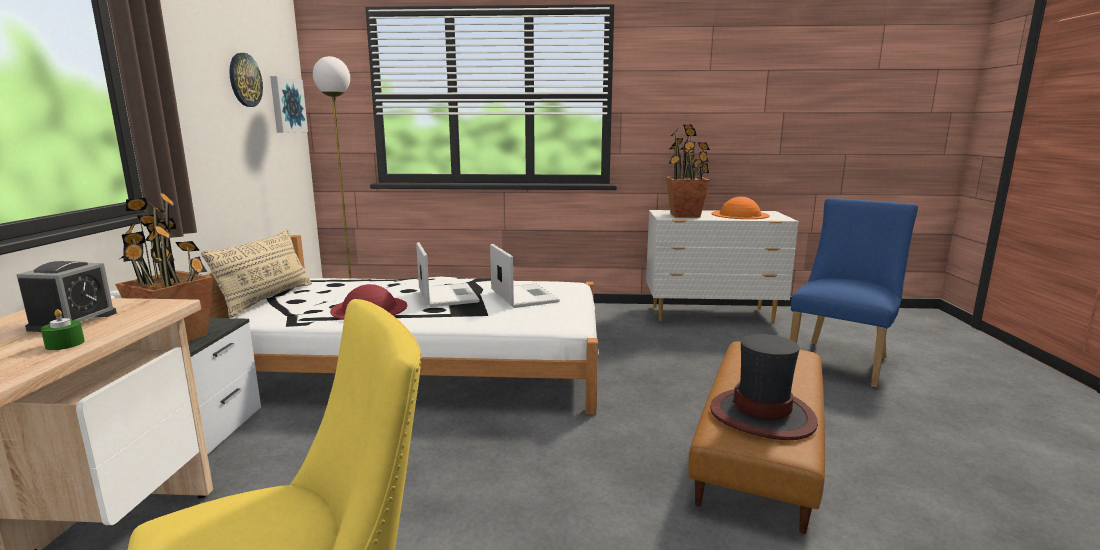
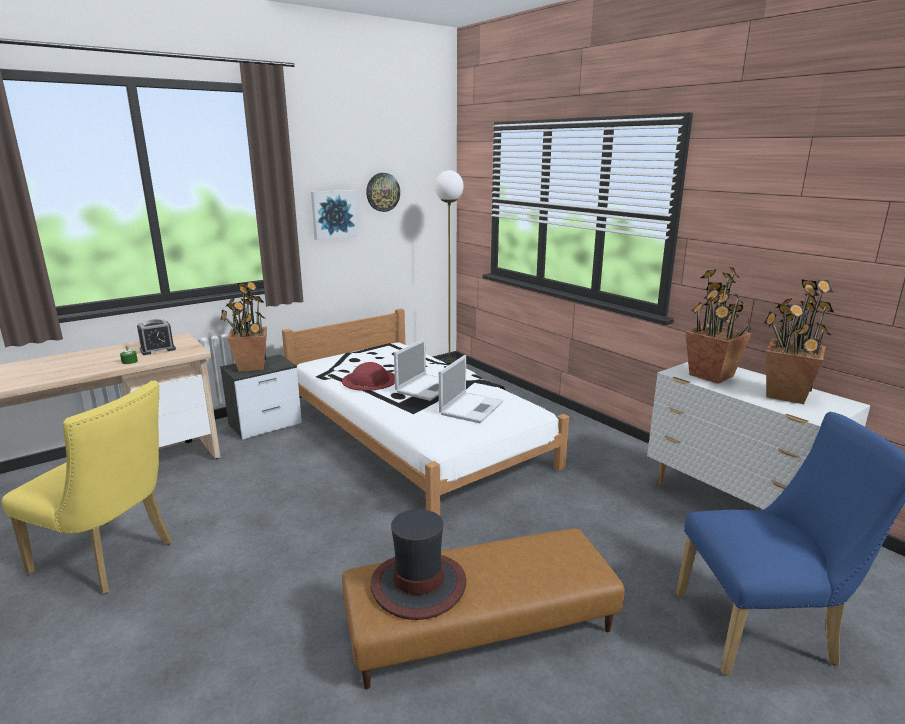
camera: 50 degrees right, 5 degrees up
beige pillow [201,229,312,318] -> none
picture [270,76,308,133] -> picture moved to [311,190,358,240]
orange hat [711,197,770,219] -> potted plant [764,279,834,404]

